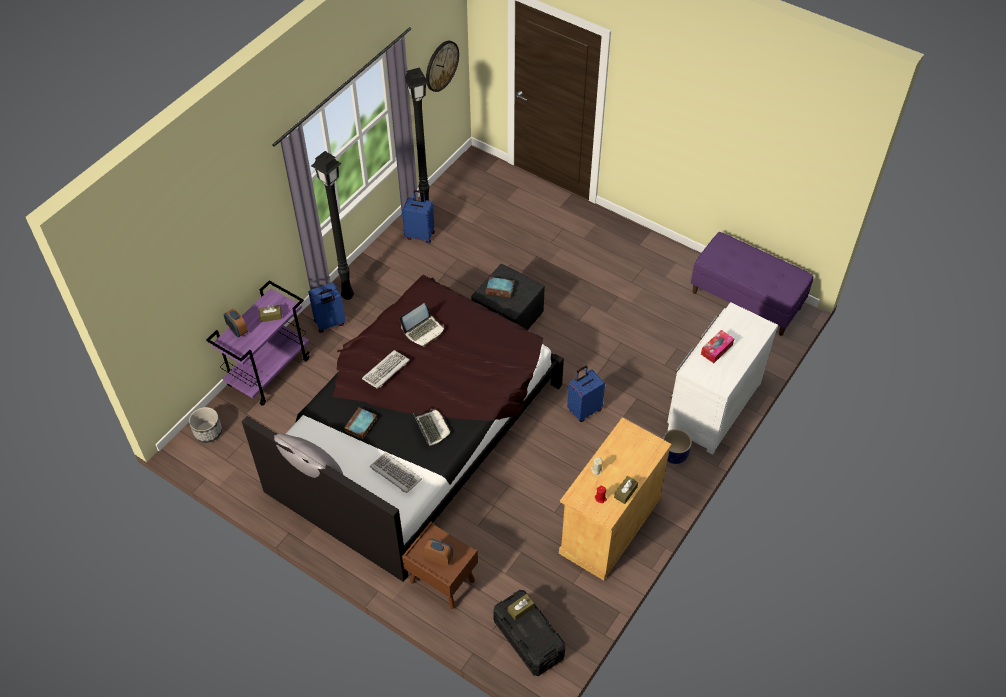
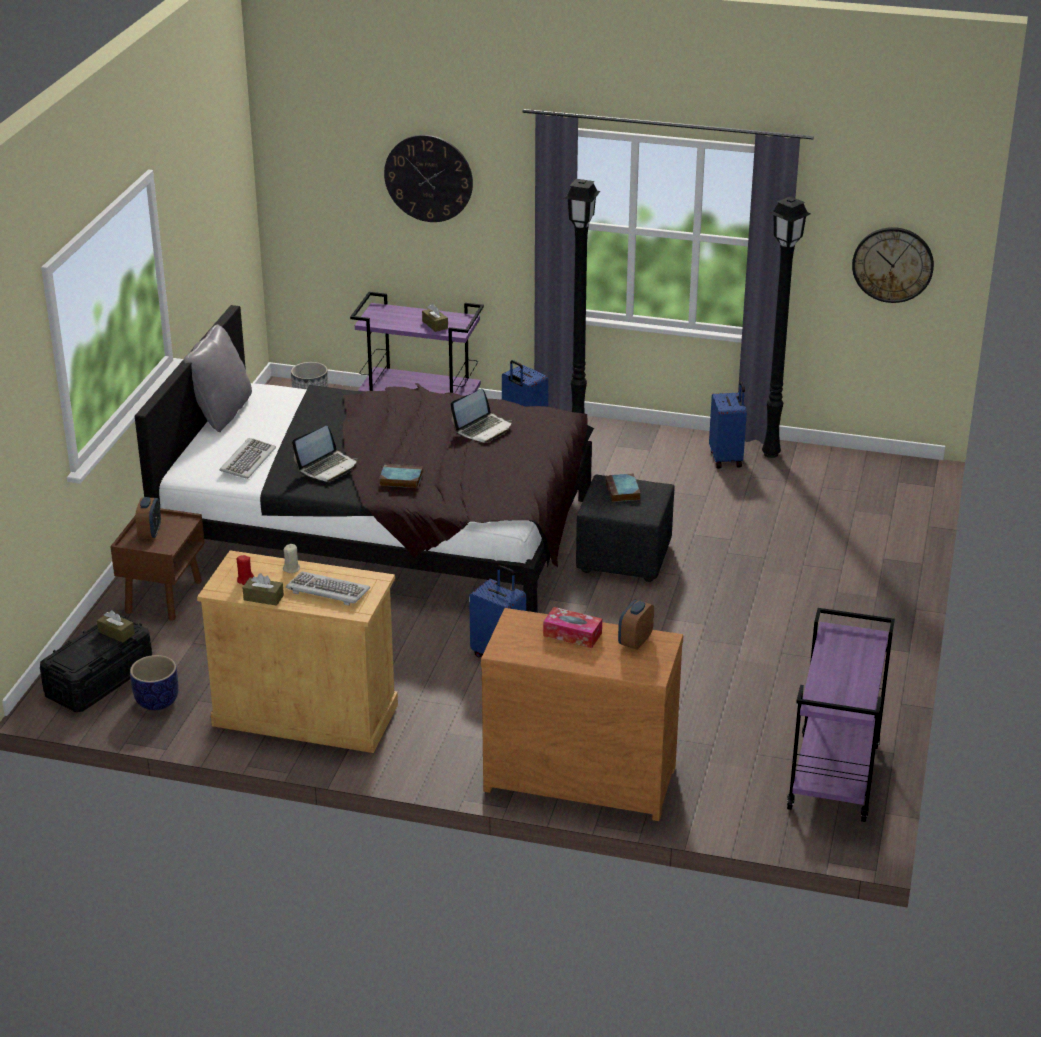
camera: 70 degrees right, 20 degrees down
alarm clock [224,309,248,338] -> alarm clock moved to [618,600,654,650]
book [344,408,377,439] -> book moved to [379,464,423,488]
keyboard [362,350,409,389] -> keyboard moved to [286,571,370,606]
laptop [400,303,445,346] -> laptop turned 75 degrees counterclockwise [450,389,512,443]
planter [663,429,692,464] -> planter moved to [130,655,178,710]
white dresser [667,302,778,455] -> brown dresser [481,608,683,821]
purple bench [691,232,813,336] -> purple cart [787,608,895,822]
none -> wall clock [384,135,473,222]

